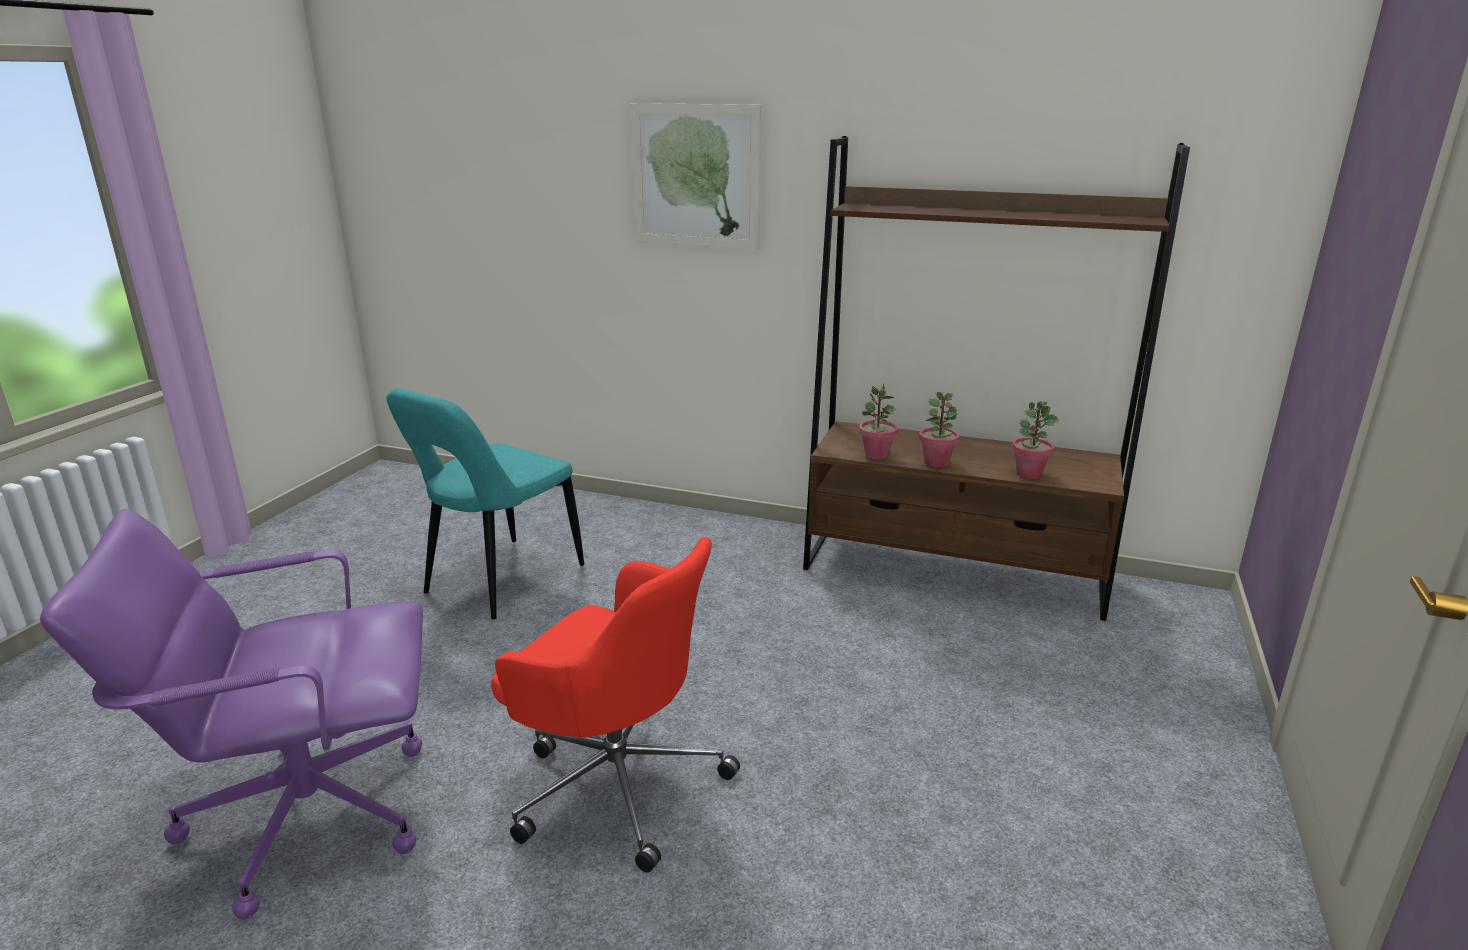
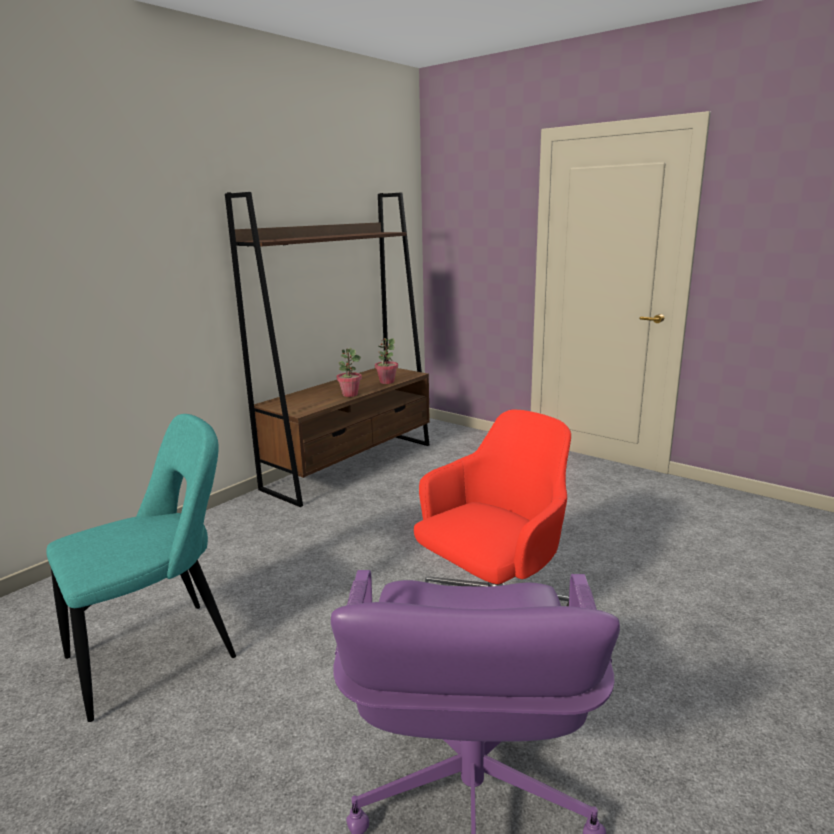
camera: 70 degrees left, 5 degrees down
turquoise chair [387,388,584,620] -> turquoise chair turned 90 degrees counterclockwise [46,414,236,722]
picture [630,103,761,250] -> none
potted plant [859,383,898,460] -> none

